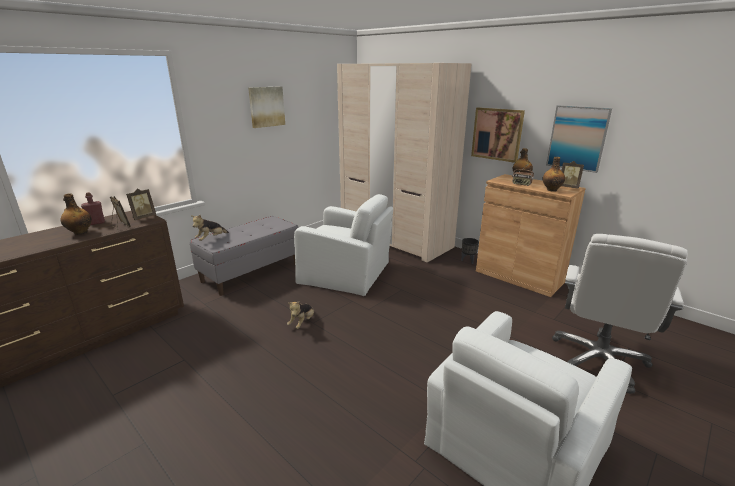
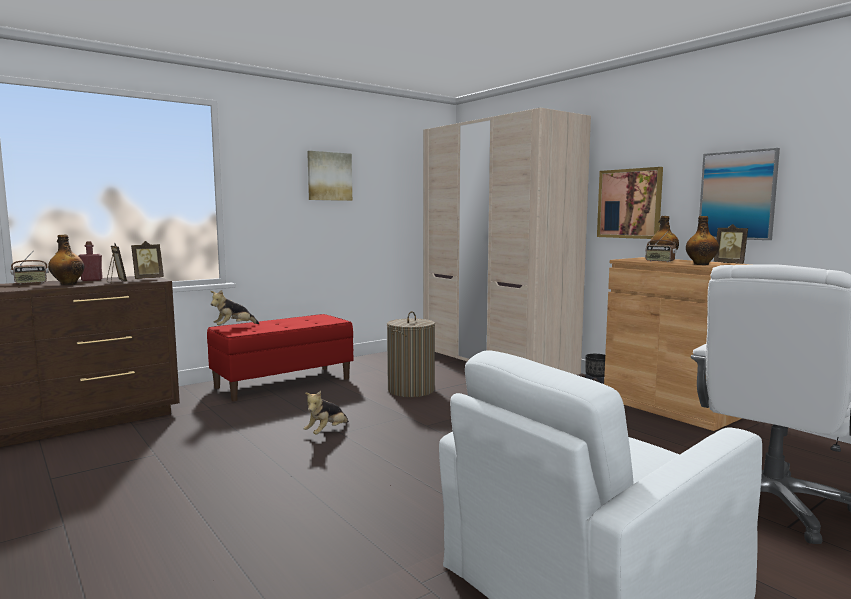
camera: 10 degrees right, 15 degrees down
grey bench [190,216,299,296] -> red bench [207,314,353,401]
white armchair [294,194,393,296] -> laundry basket [387,311,435,397]
none -> radio [11,250,49,284]

